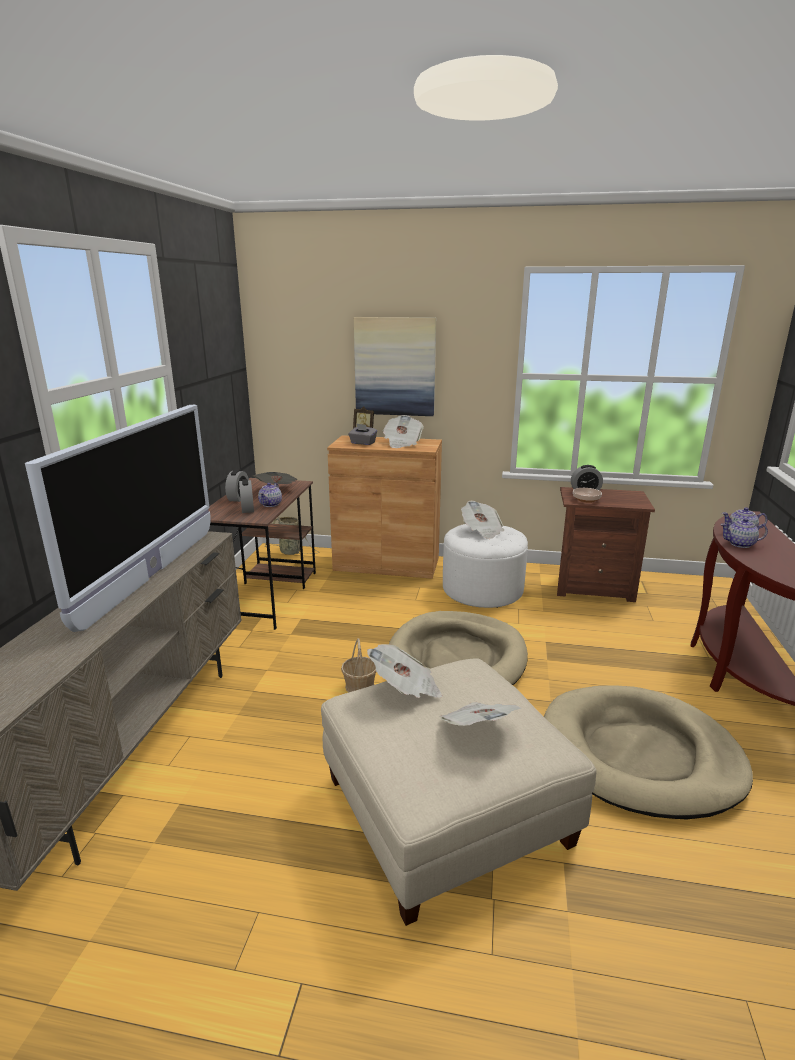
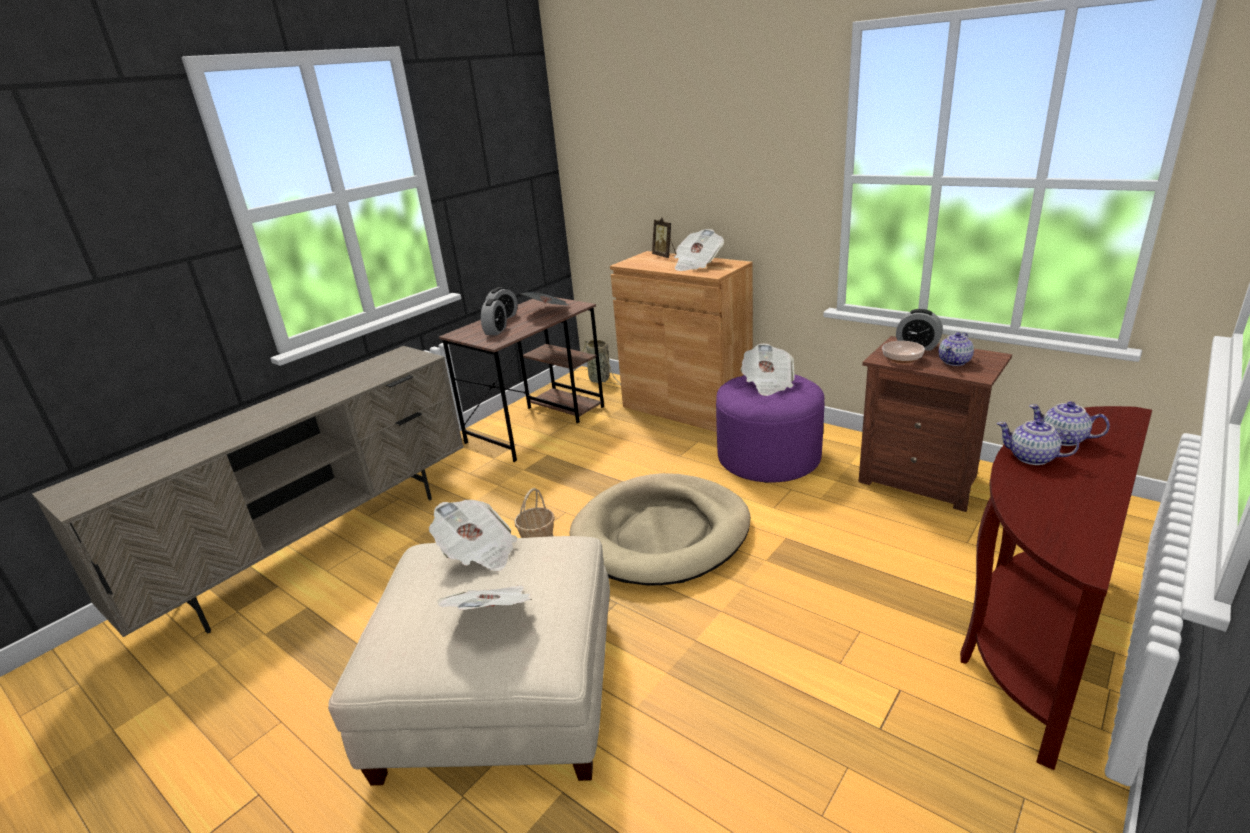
camera: 30 degrees right, 5 degrees up
television [25,405,211,632] -> none
teapot [258,483,282,507] -> teapot moved to [939,332,974,366]
grey tissue box [348,423,377,445] -> none
picture [354,317,436,416] -> none
white ottoman [443,524,528,608] -> purple ottoman [716,374,824,483]
beige dog bed [544,685,753,819] -> none

